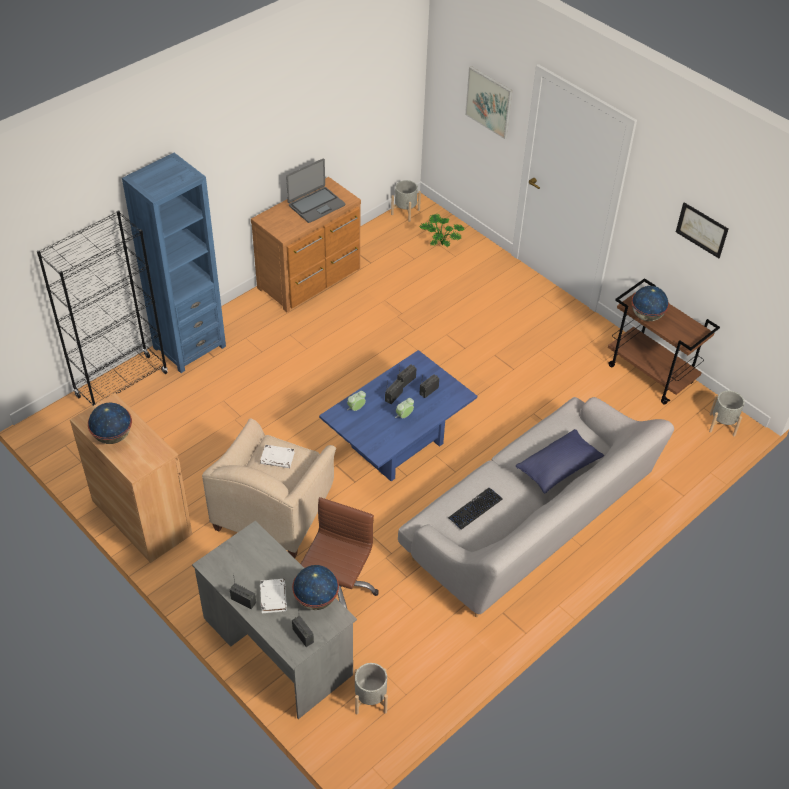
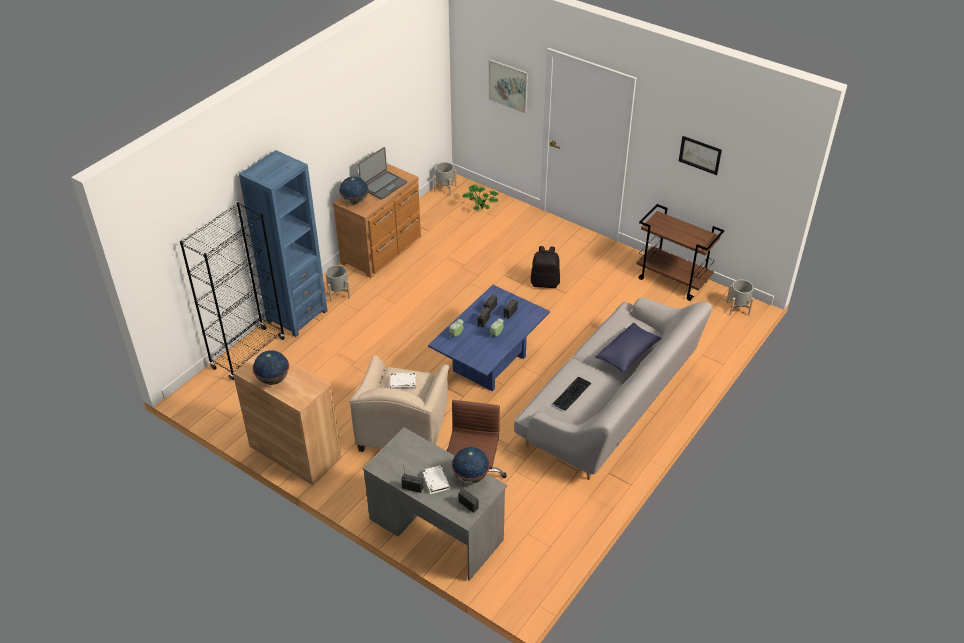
camera: 10 degrees left, 5 degrees down
grey planter [355,663,388,714] -> grey planter moved to [325,265,350,302]
globe [631,286,669,321] -> globe moved to [339,176,369,205]
none -> black backpack [531,246,560,288]

